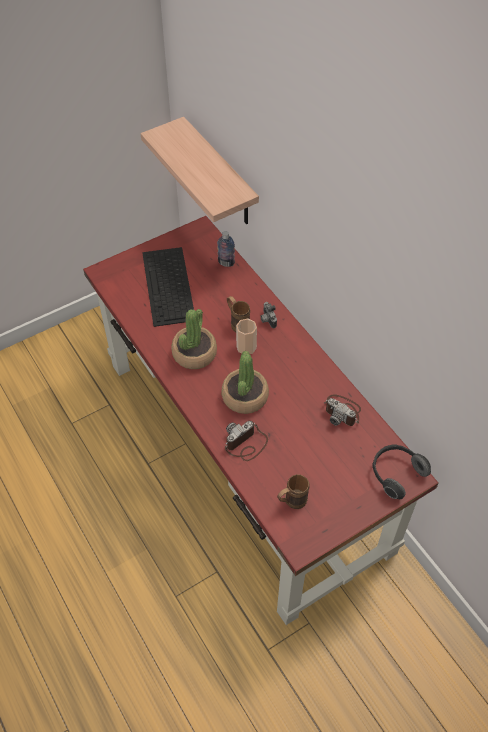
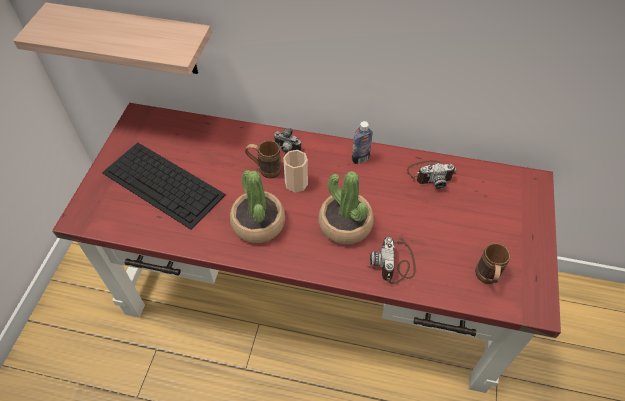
camera: 45 degrees left, 0 degrees up
bottle [217,231,235,267] -> bottle moved to [352,121,373,164]
headphones [372,444,431,499] -> none

